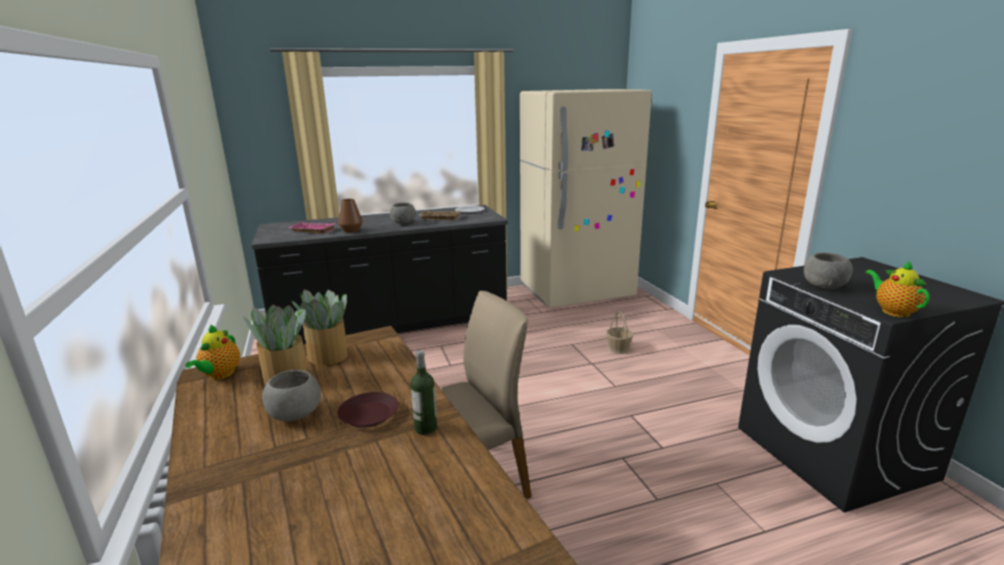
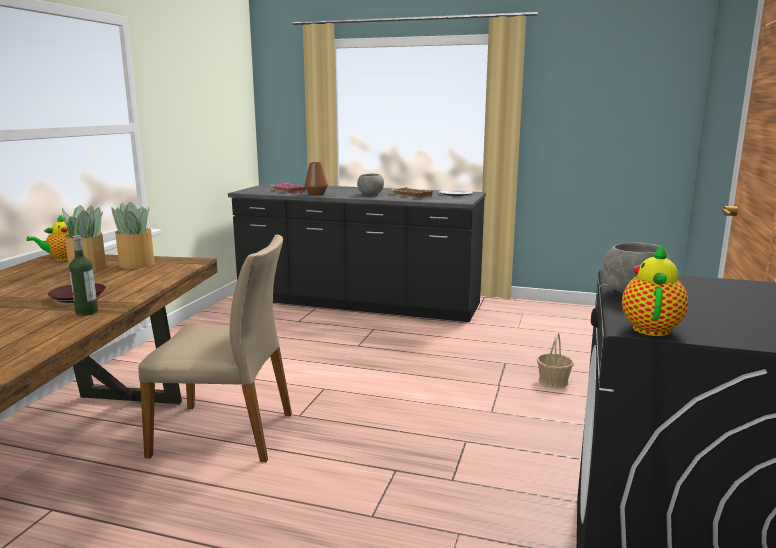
camera: 35 degrees right, 5 degrees down
grey bowl [262,370,321,422] -> none
beige fridge [520,89,652,308] -> none

